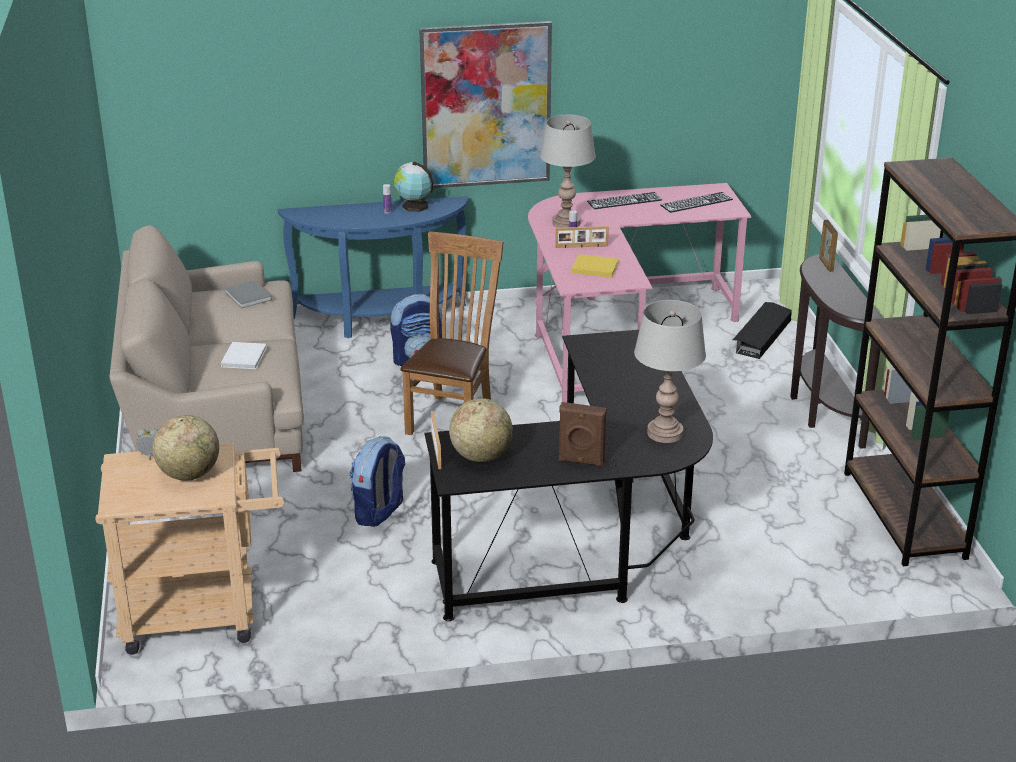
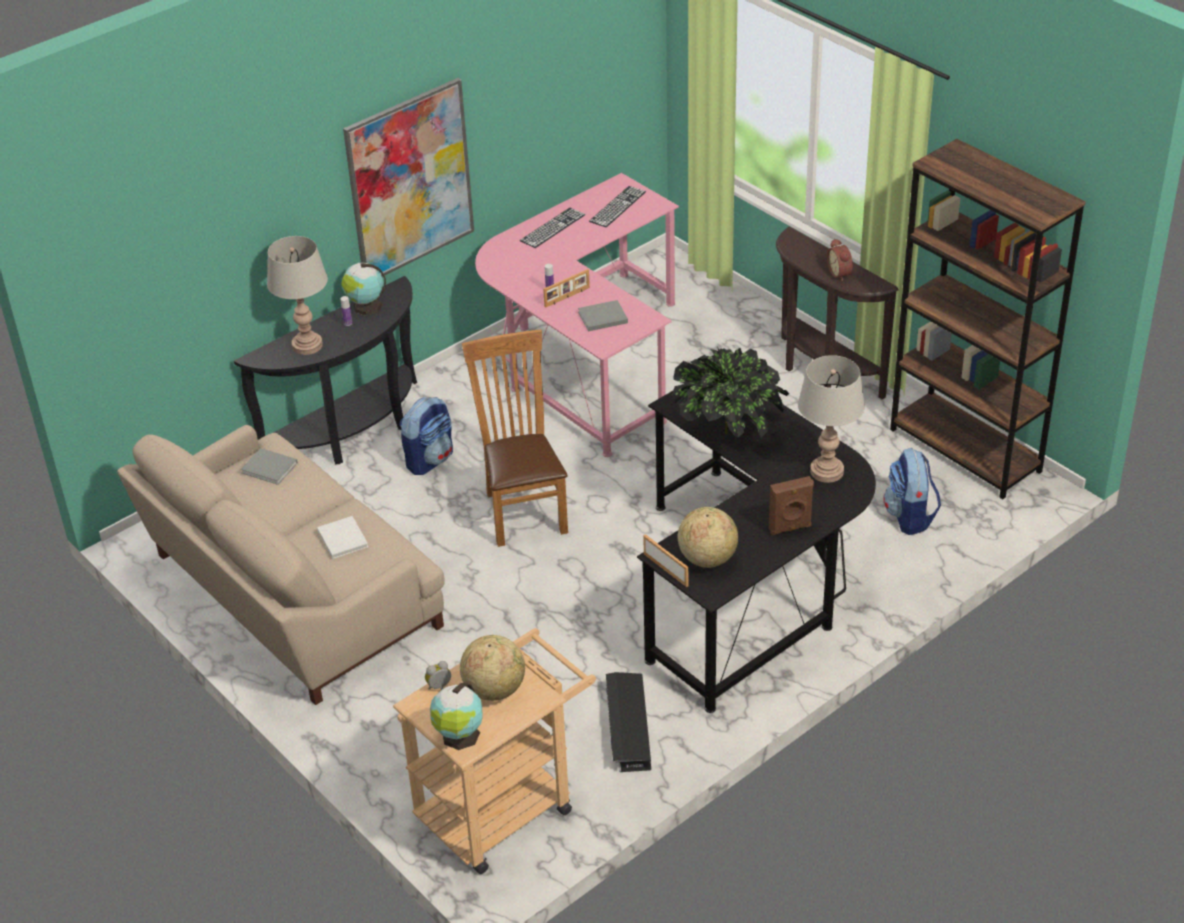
camera: 30 degrees left, 10 degrees up
blue console table [278,196,468,338] -> black console table [234,276,417,464]
backpack [349,436,405,527] -> backpack moved to [883,448,941,535]
grey table lamp [540,115,596,228] -> grey table lamp moved to [267,236,328,355]
yellow book [572,254,619,278] -> grey book [578,300,628,331]
black storage box [733,302,792,359] -> black storage box moved to [606,672,652,772]
picture frame [819,220,838,272] -> none
none -> globe [430,683,483,750]
none -> potted plant [672,347,789,438]
none -> alarm clock [827,238,853,281]

